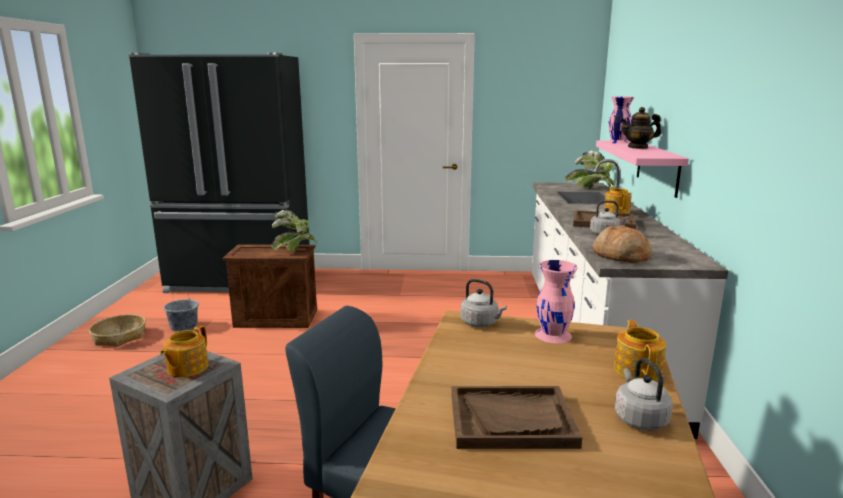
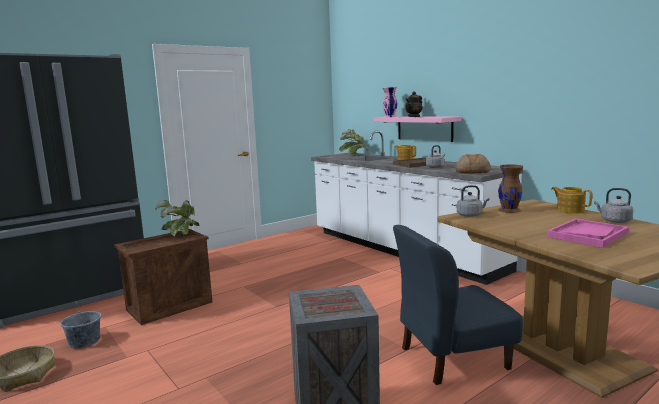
camera: 40 degrees left, 5 degrees down
teapot [160,325,209,377] -> none
brown tray [451,386,582,449] -> pink tray [547,219,629,248]
pink vase [535,260,578,343] -> brown vase [498,164,523,213]

